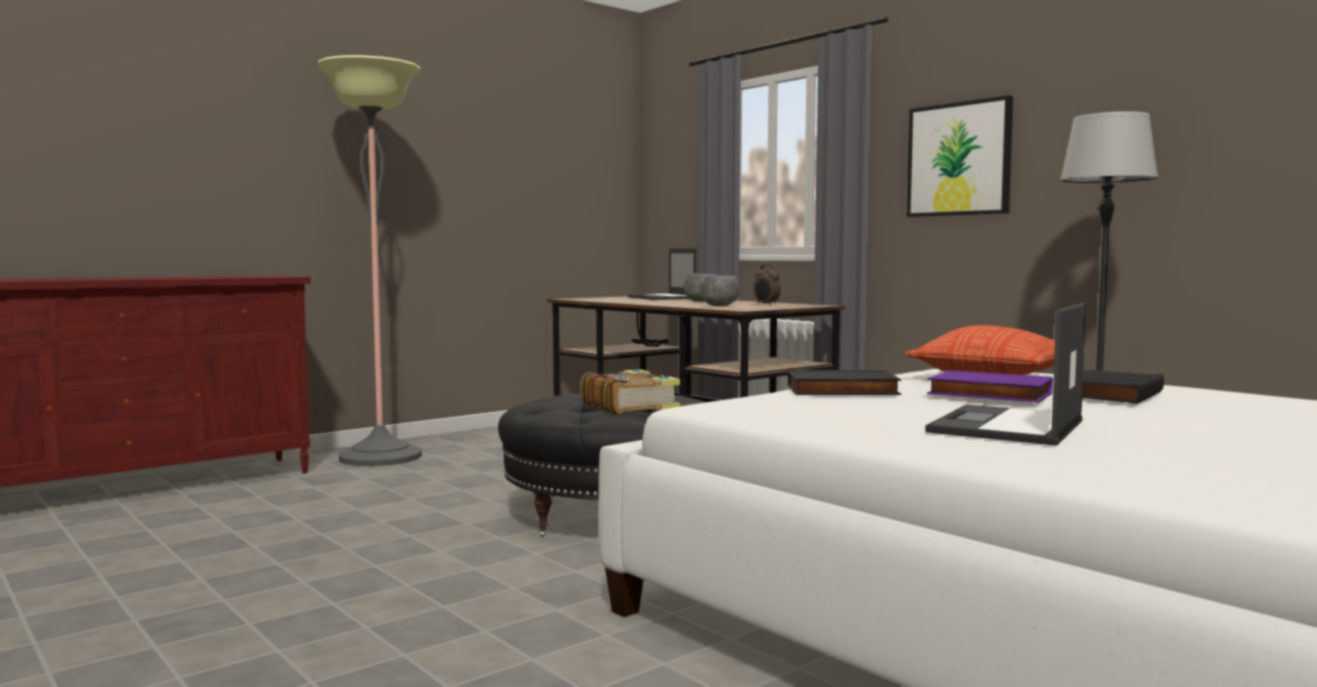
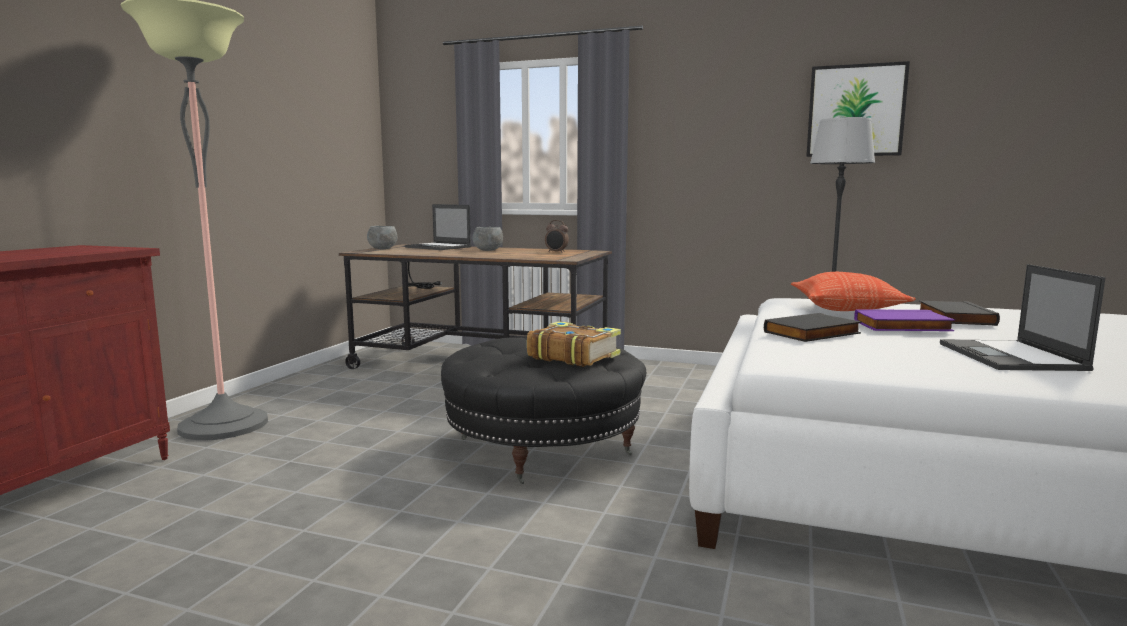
camera: 30 degrees left, 5 degrees up
grey bowl [700,275,740,306] -> grey bowl moved to [367,226,398,249]
picture [907,95,1013,217] -> picture moved to [806,61,910,157]

